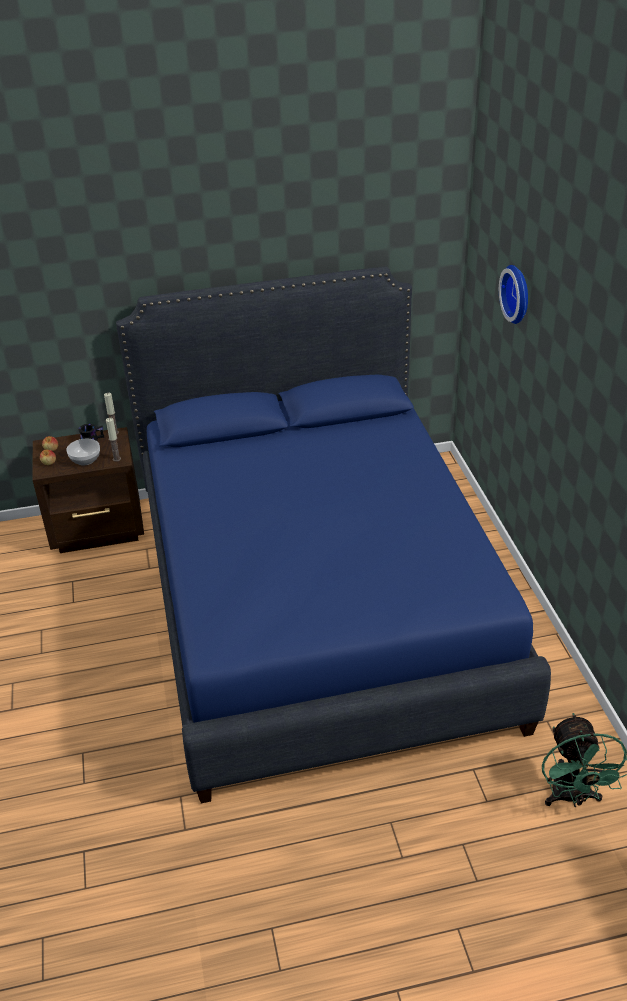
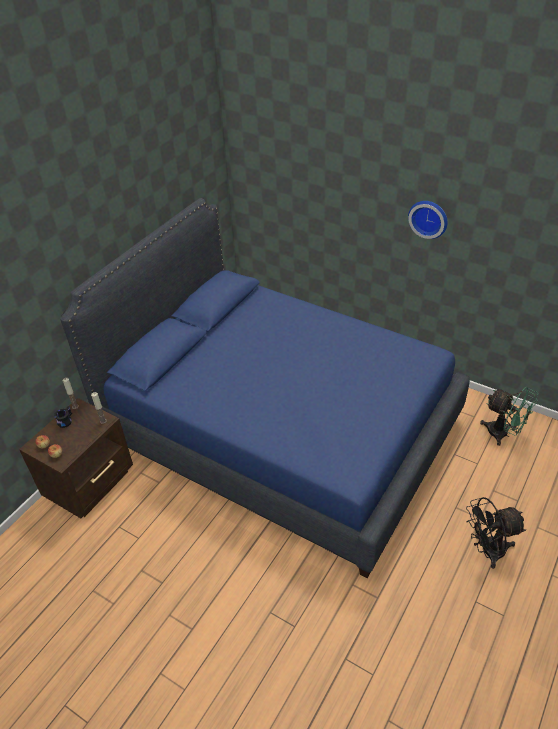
camera: 45 degrees left, 5 degrees up
bowl [66,439,100,465] -> none
wall clock [499,265,528,324] -> wall clock moved to [408,201,448,239]
none -> black fan [466,497,526,569]

